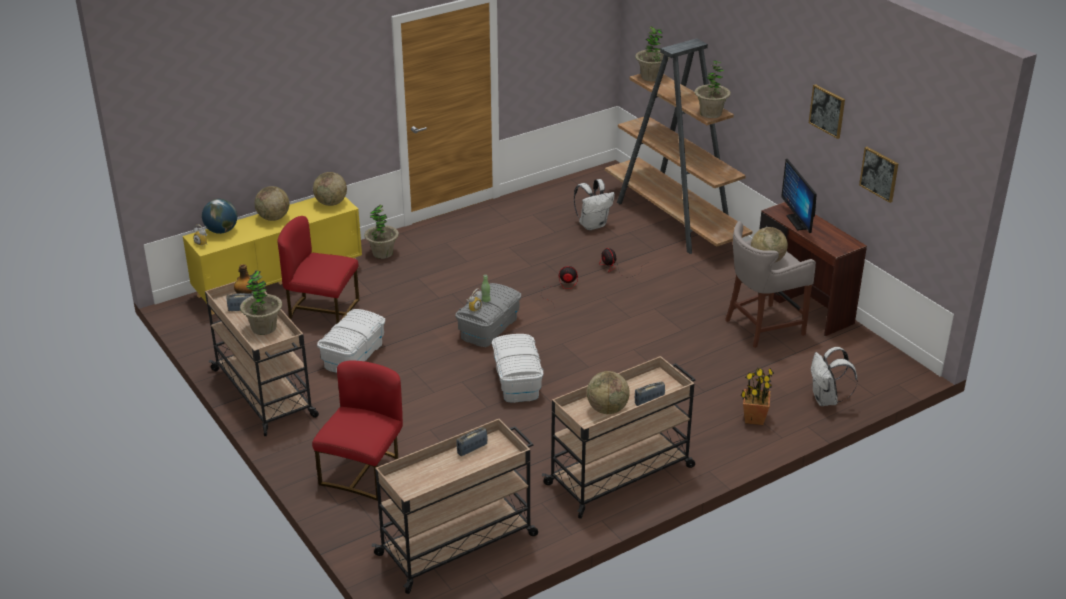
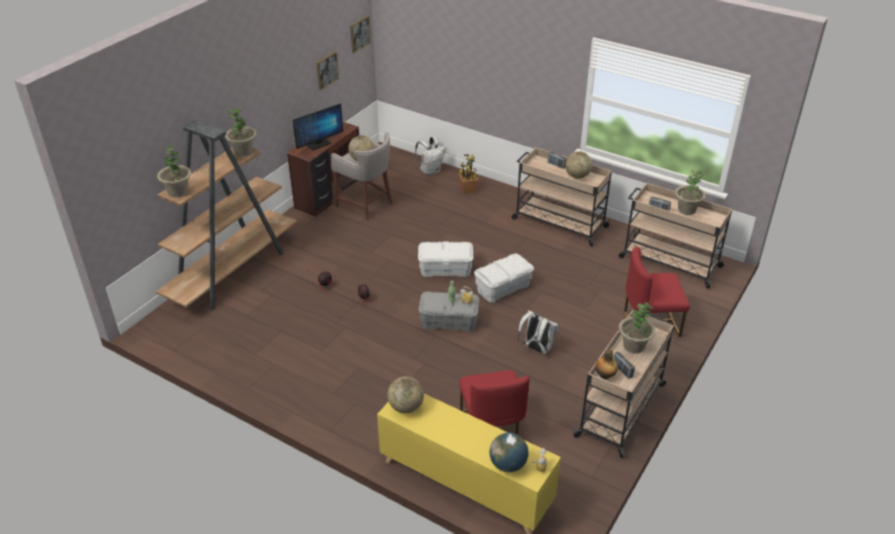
camera: 115 degrees left, 5 degrees up
globe [255,186,289,221] -> none
white storage box [317,309,385,373] -> white storage box moved to [418,241,473,277]
potted plant [364,205,399,259] -> potted plant moved to [675,170,706,215]
white backpack [574,179,615,230] -> white backpack moved to [518,310,559,354]
picture [809,84,845,139] -> picture moved to [350,16,371,53]

